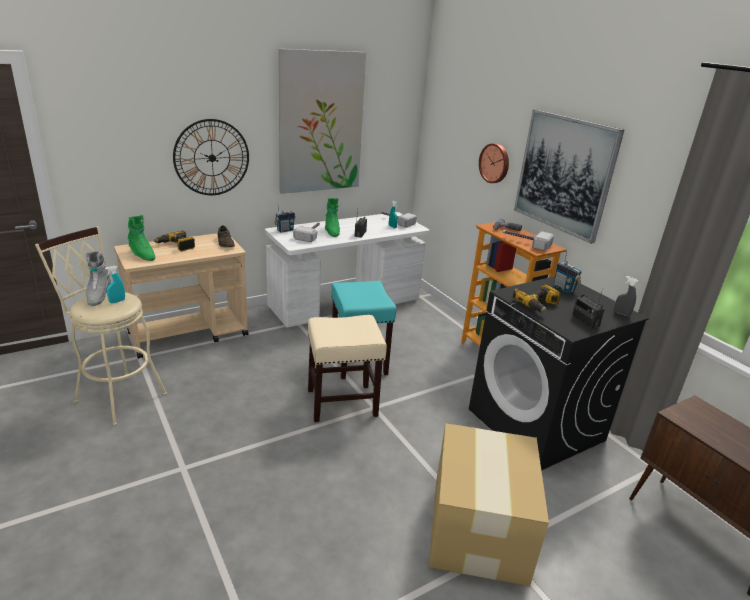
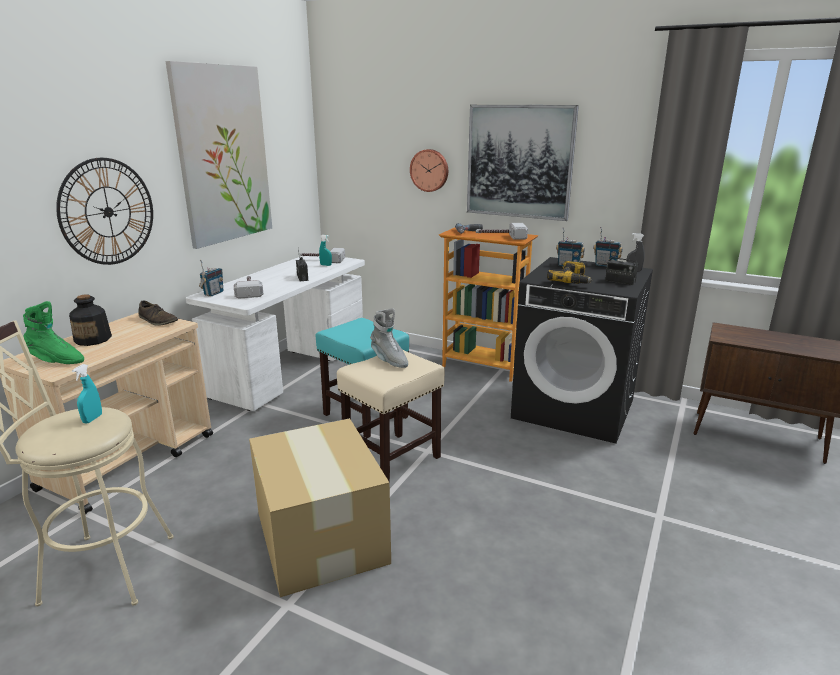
camera: 30 degrees left, 5 degrees down
grey boot [85,251,111,306] -> grey boot moved to [370,308,408,368]
power drill [154,230,195,251] -> bottle [69,294,112,346]
green boot [325,198,340,237] -> none
cardboard box [429,423,549,586] -> cardboard box moved to [249,418,391,597]
none -> radio [593,227,623,267]

